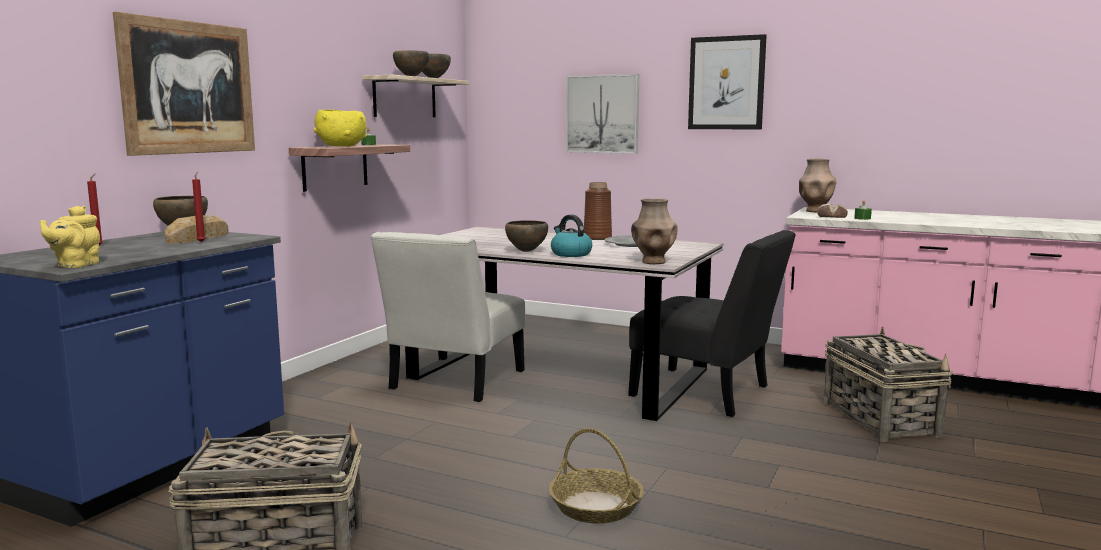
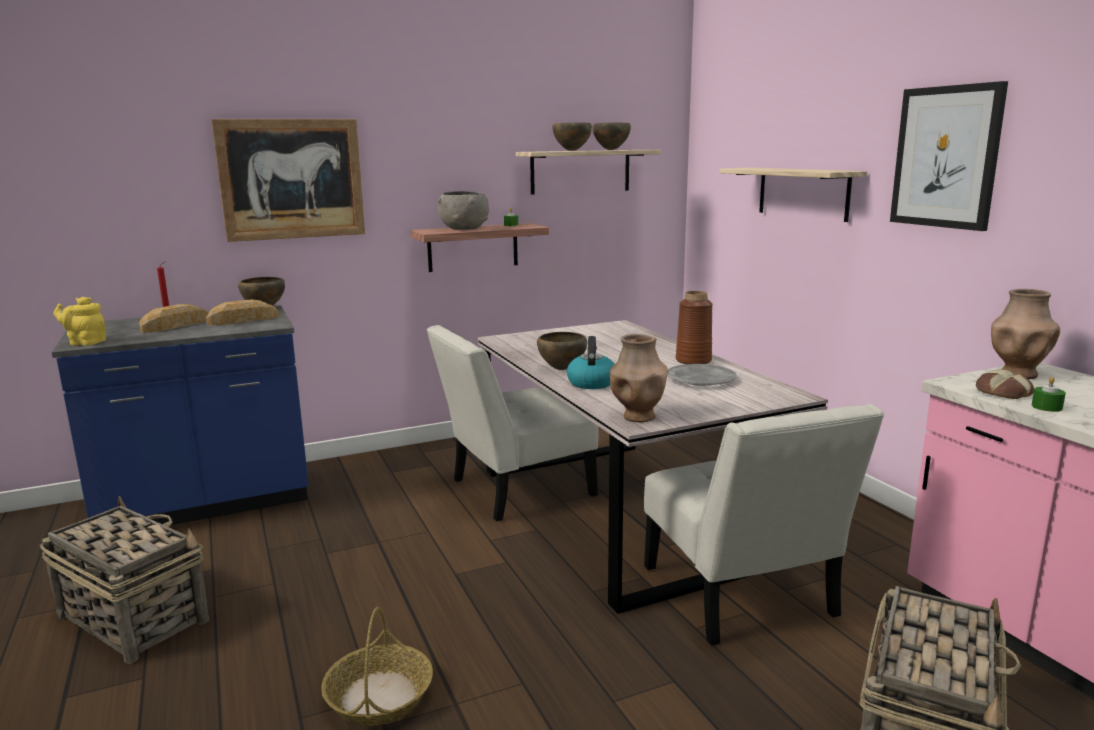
camera: 40 degrees right, 5 degrees up
yellow teapot [40,206,100,268] -> yellow teapot turned 45 degrees clockwise [54,297,106,346]
red candle [192,172,206,242] -> none
yellow bowl [314,110,367,146] -> grey bowl [438,191,489,230]
picture [566,74,639,154] -> shelf [719,168,867,222]
black chair [628,230,796,417] -> white chair [644,404,884,646]
none -> bread [139,304,208,333]

